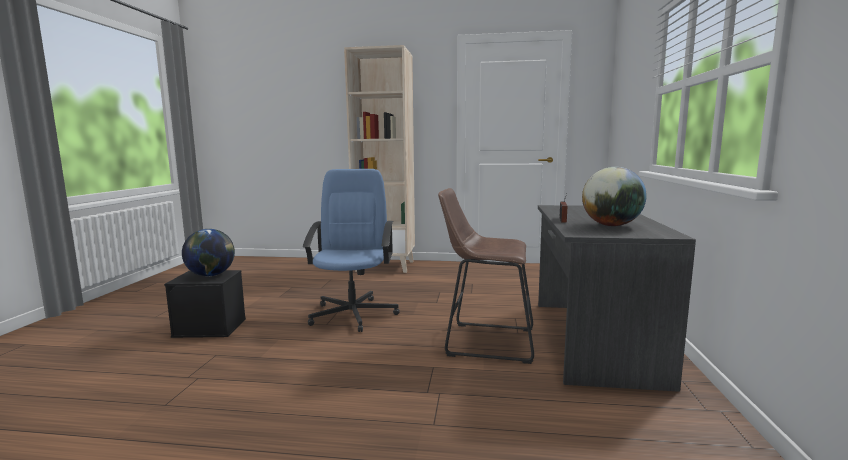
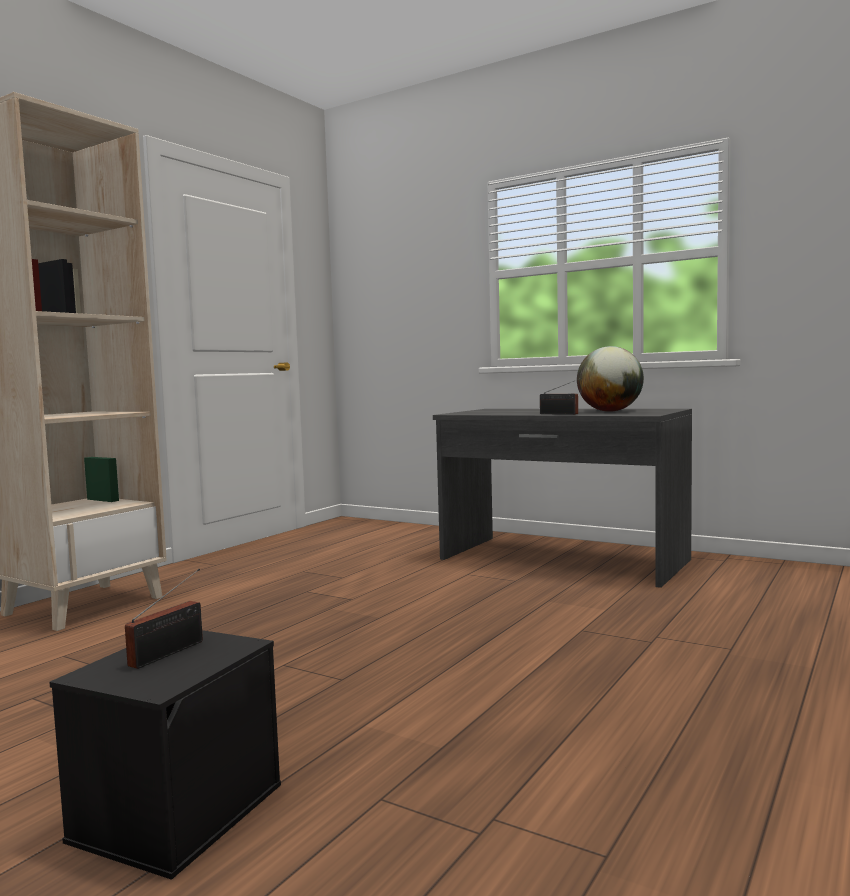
camera: 65 degrees left, 5 degrees down
globe [182,229,235,276] -> radio [125,569,203,669]
blue office chair [303,169,400,332] -> none
brown stool [438,188,534,364] -> none

